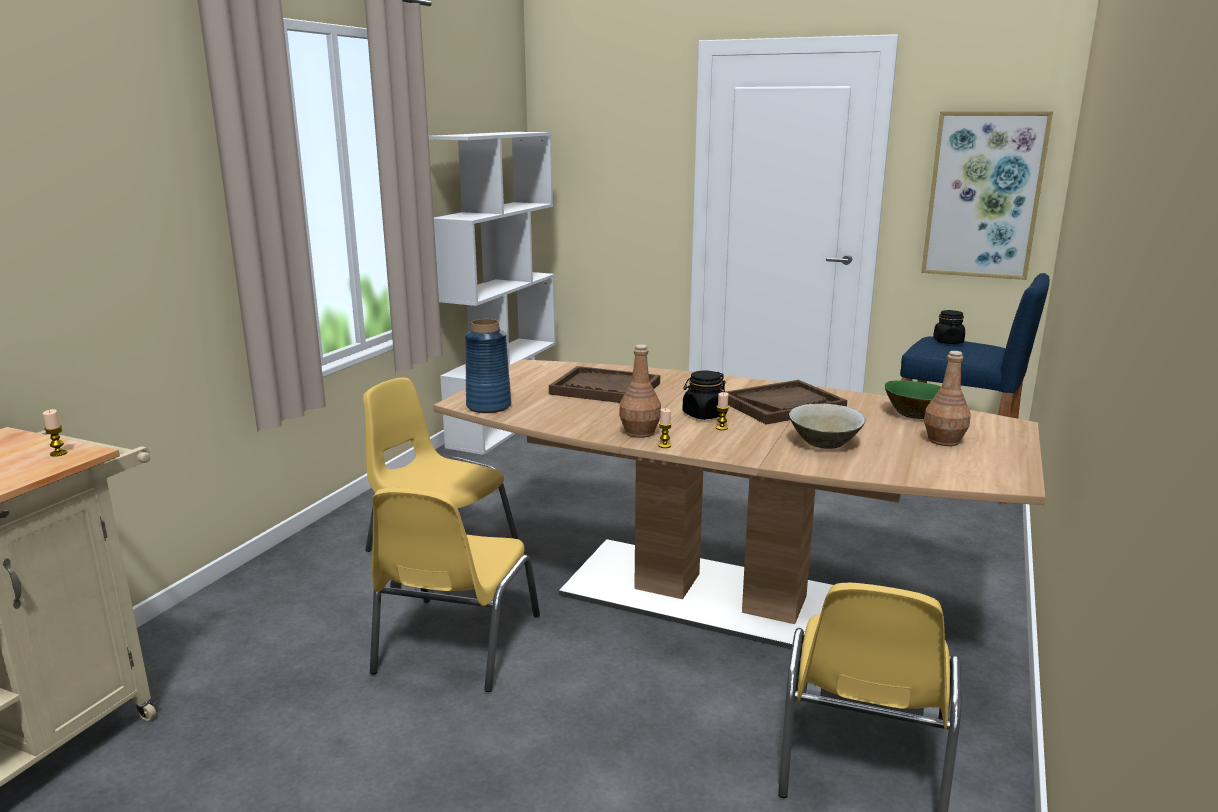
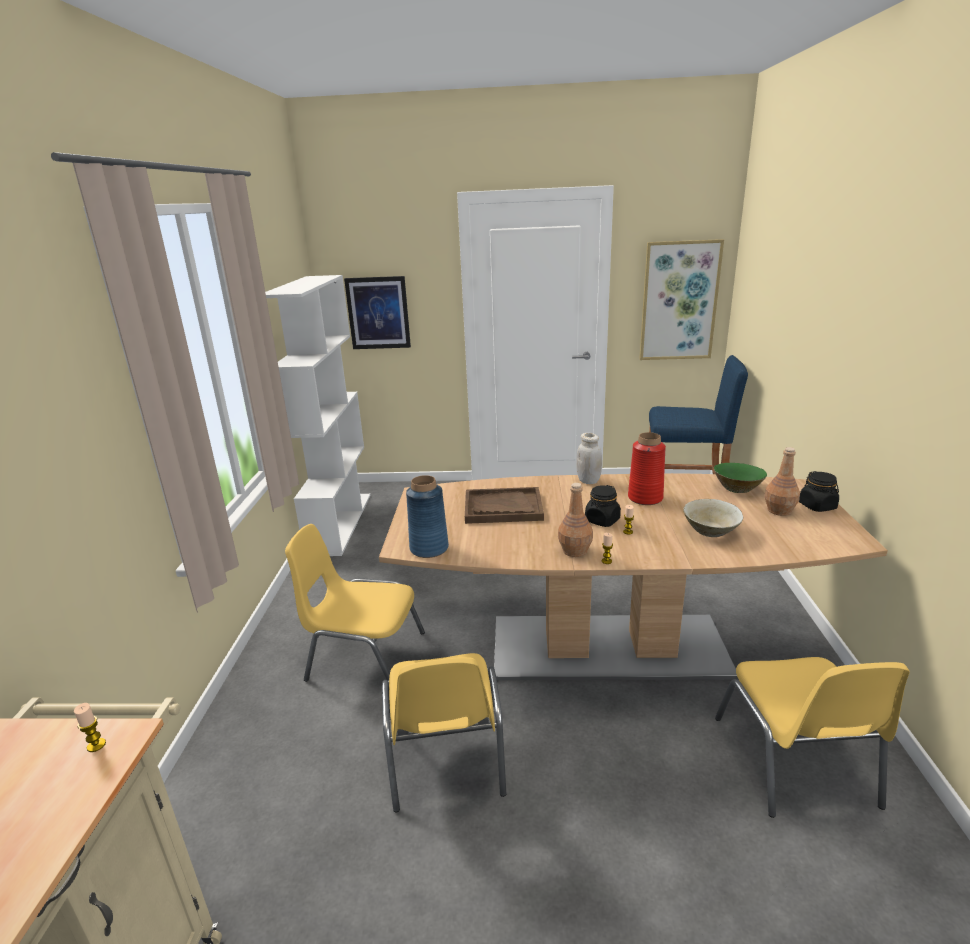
camera: 20 degrees left, 5 degrees up
brown tray [726,380,847,425] -> red vase [628,432,666,505]
black jar [933,310,965,344] -> black jar moved to [799,471,839,512]
none -> picture [344,276,411,349]
none -> white jar [576,433,602,484]

